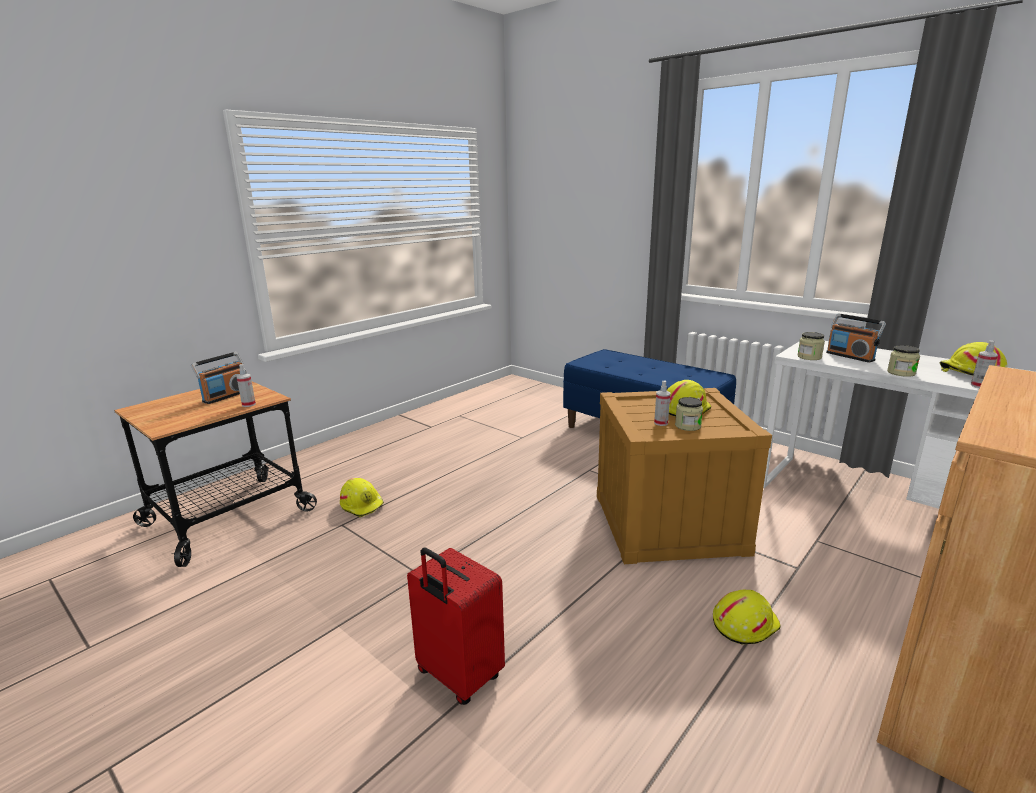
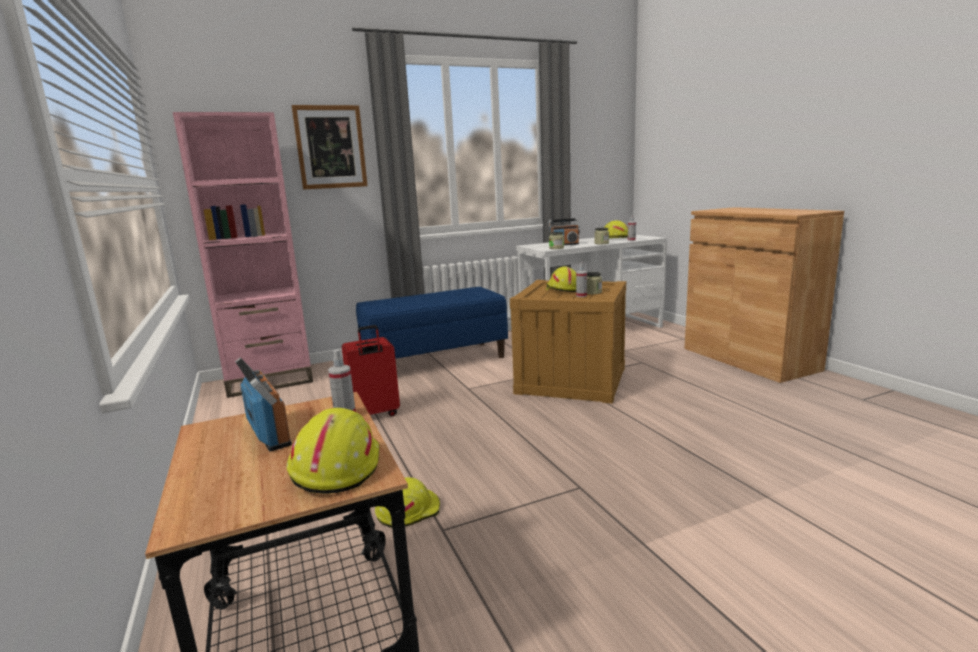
camera: 65 degrees left, 5 degrees down
red suitcase [407,547,505,705] -> red suitcase moved to [342,325,400,416]
yellow hard hat [713,590,781,645] -> yellow hard hat moved to [286,408,379,494]
none -> pink bookcase [173,112,313,398]
none -> picture [292,105,368,190]

